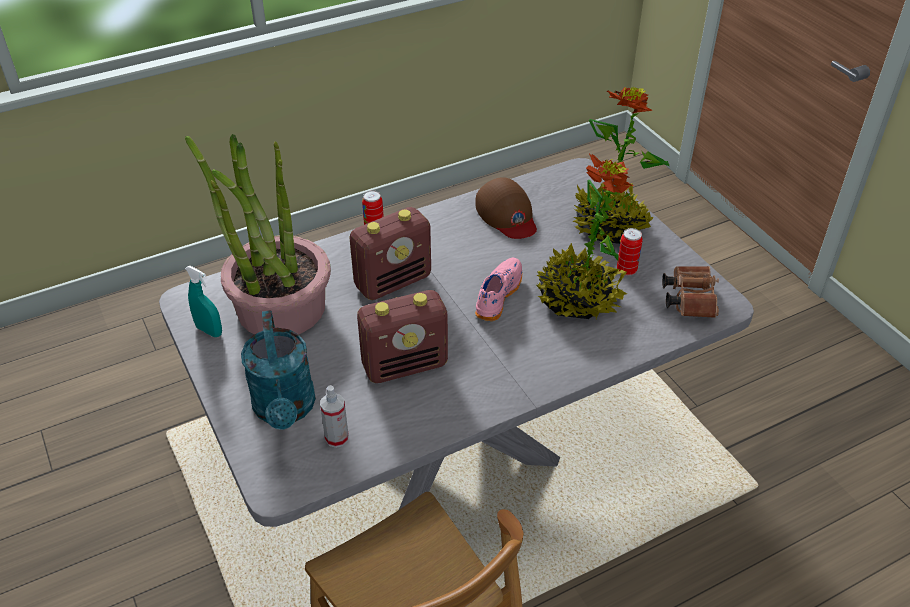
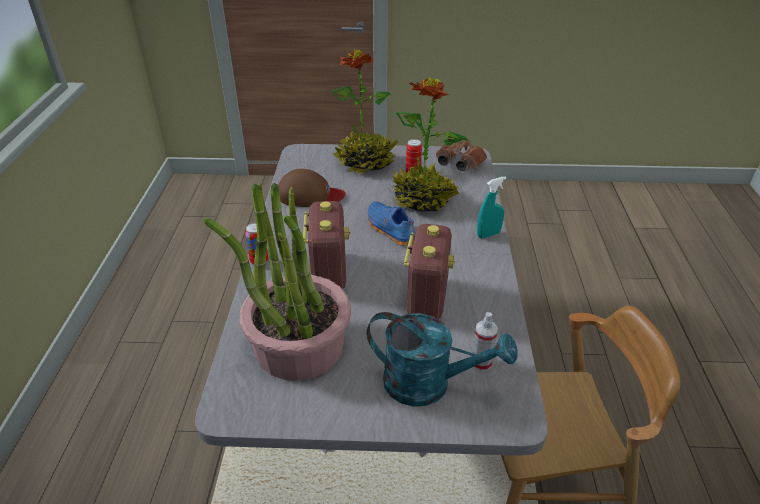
camera: 60 degrees left, 5 degrees down
turquoise spray bottle [185,266,222,337] -> turquoise spray bottle moved to [477,176,507,238]
pink shoe [475,258,522,321] -> blue shoe [368,201,415,246]

